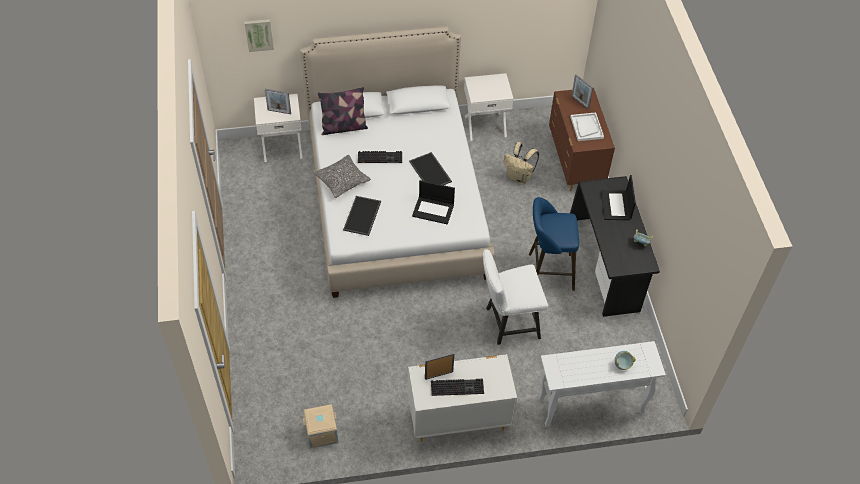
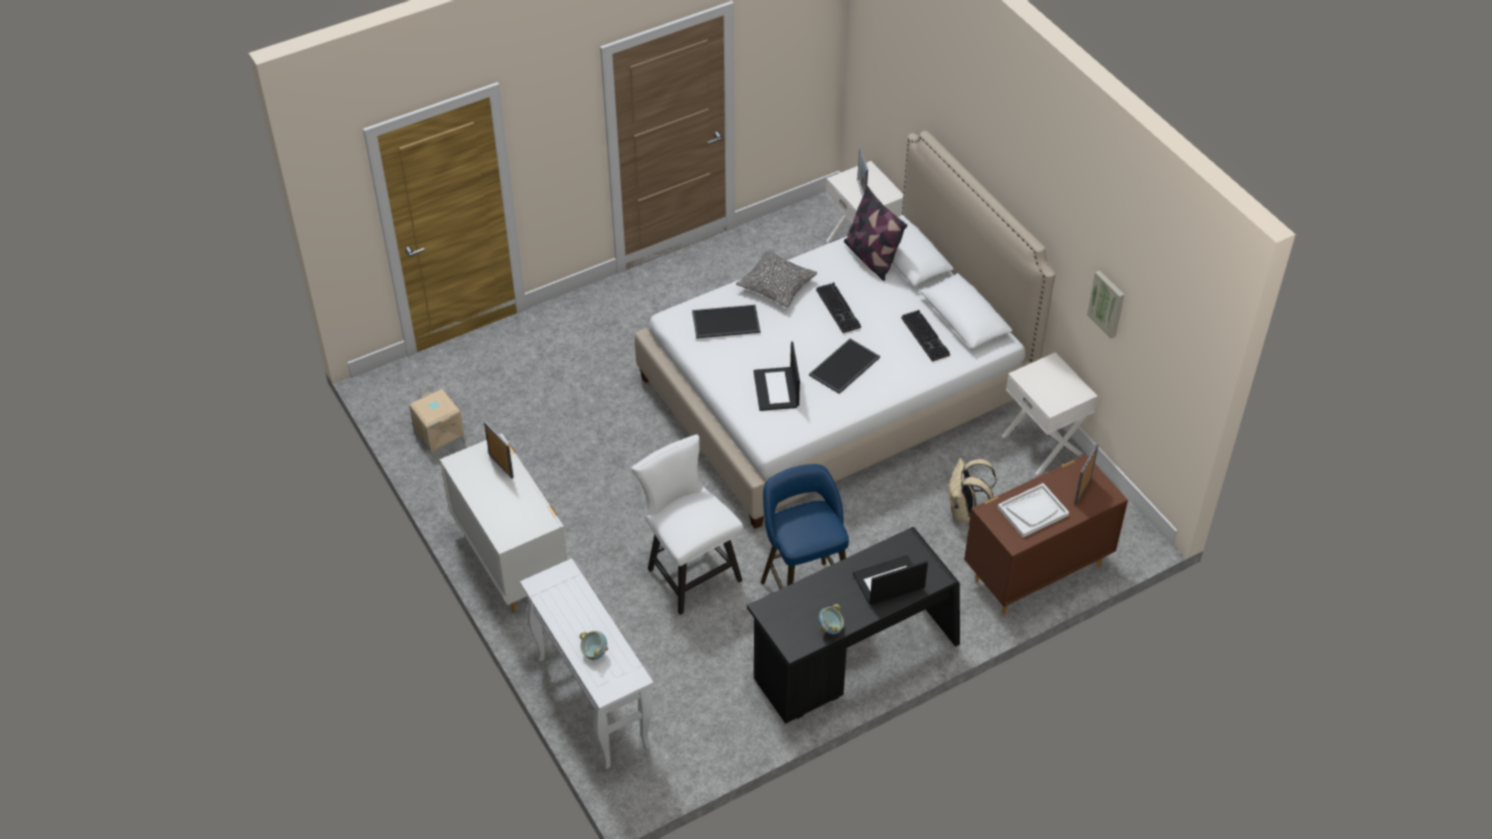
camera: 70 degrees right, 5 degrees down
picture [244,19,274,52] -> picture moved to [1087,270,1125,339]
keyboard [431,379,484,396] -> keyboard moved to [901,310,950,362]

